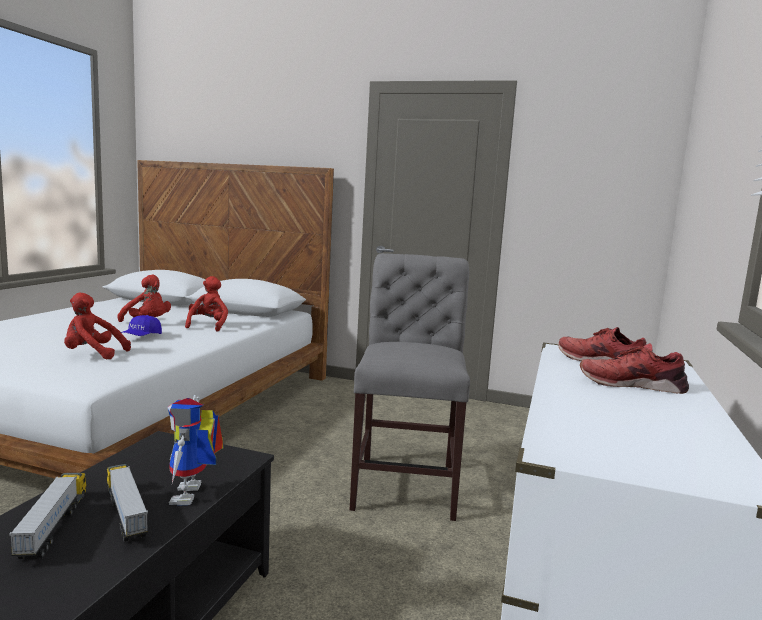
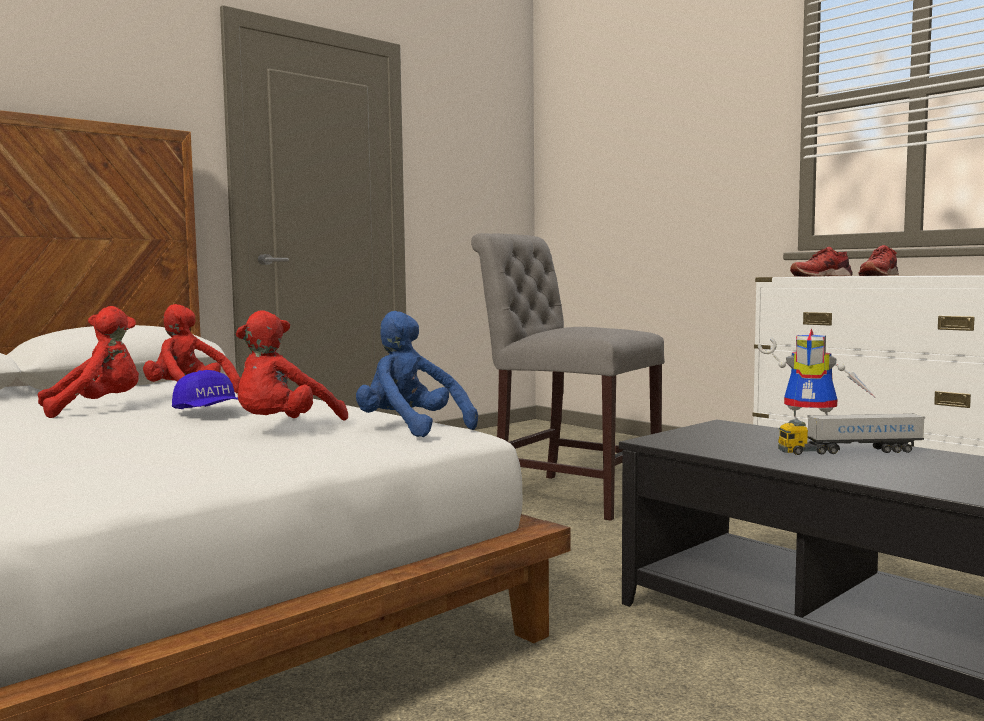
camera: 60 degrees left, 5 degrees down
toy truck [9,473,87,559] -> none
none -> blue plush toy [356,311,478,437]

